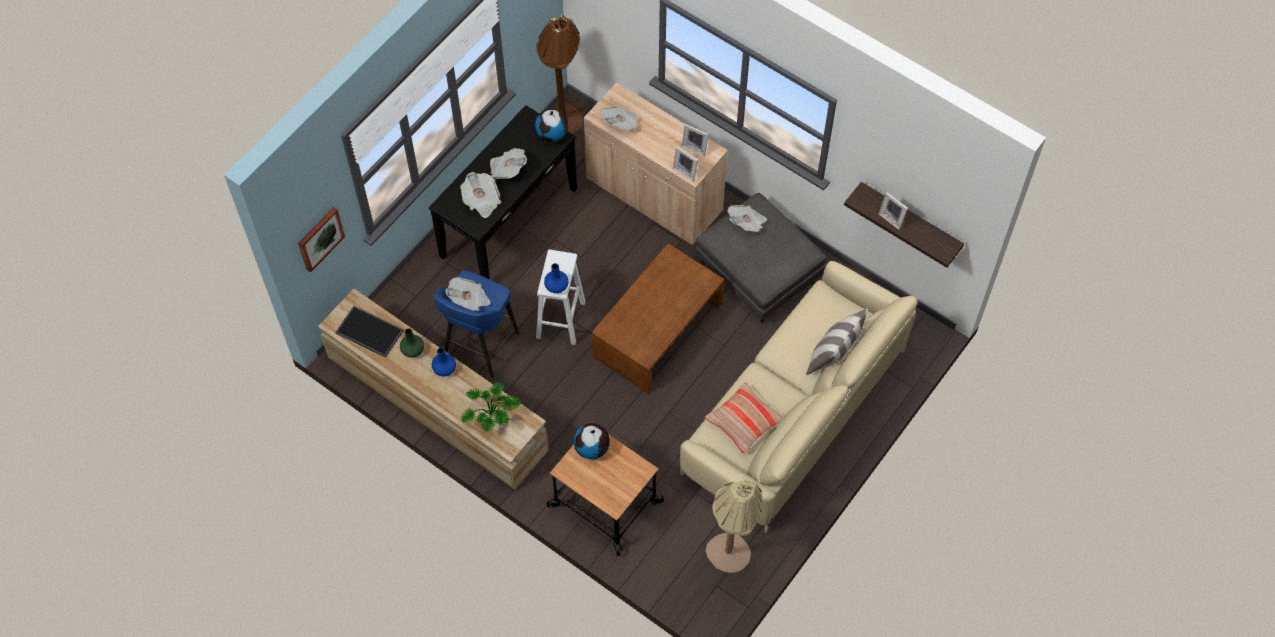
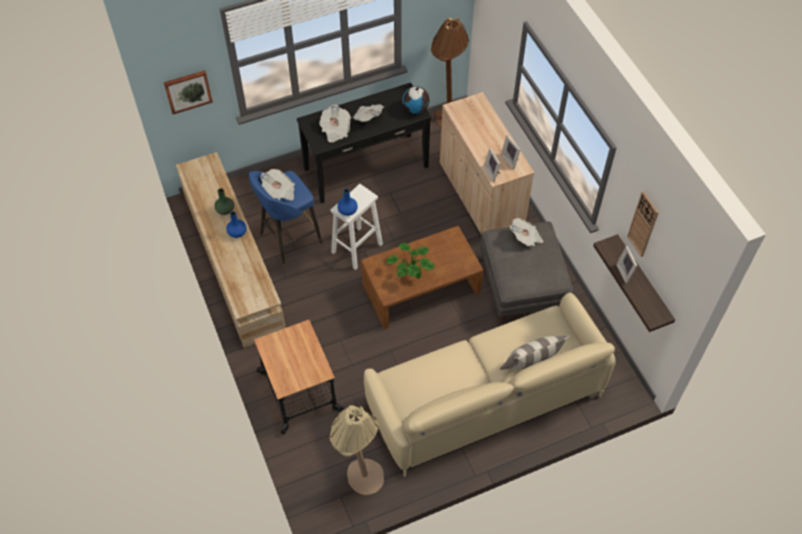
camera: 30 degrees right, 5 degrees down
tray [335,306,404,358] -> none
potted plant [461,382,521,432] -> potted plant moved to [385,242,435,279]
globe [574,423,610,459] -> none
newspaper [600,106,640,129] -> none
pillow [705,382,783,454] -> none
none -> wall clock [627,191,659,257]

